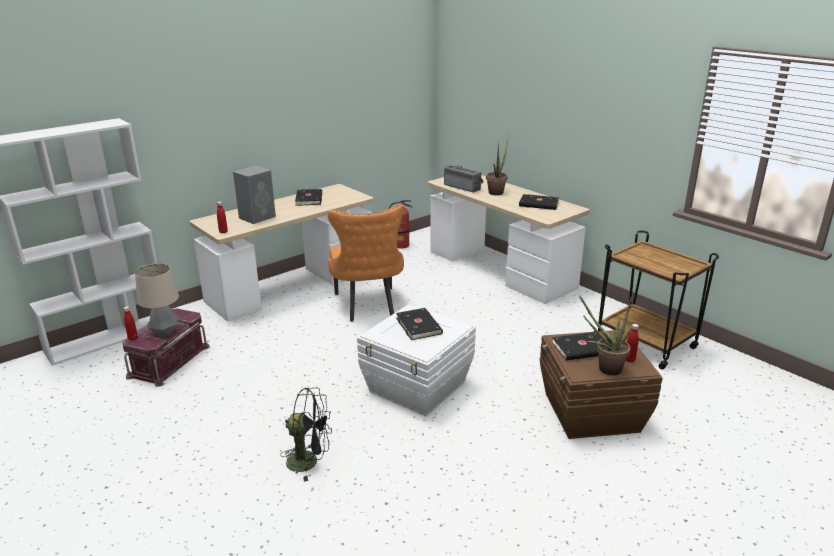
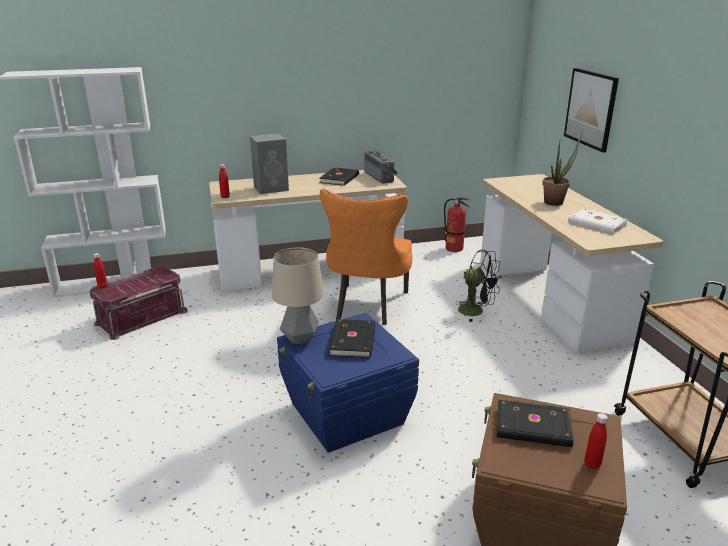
camera: 25 degrees right, 0 degrees up
table lamp [135,263,179,337] -> table lamp moved to [272,248,324,345]
black fan [280,388,332,482] -> black fan moved to [455,250,502,322]
white storage box [357,304,476,416] -> blue storage box [277,313,419,453]
radio [444,165,484,192] -> radio moved to [364,150,398,184]
black book [519,194,559,210] -> white book [568,208,628,234]
potted plant [579,295,632,375] -> none
none -> picture [564,68,619,152]

